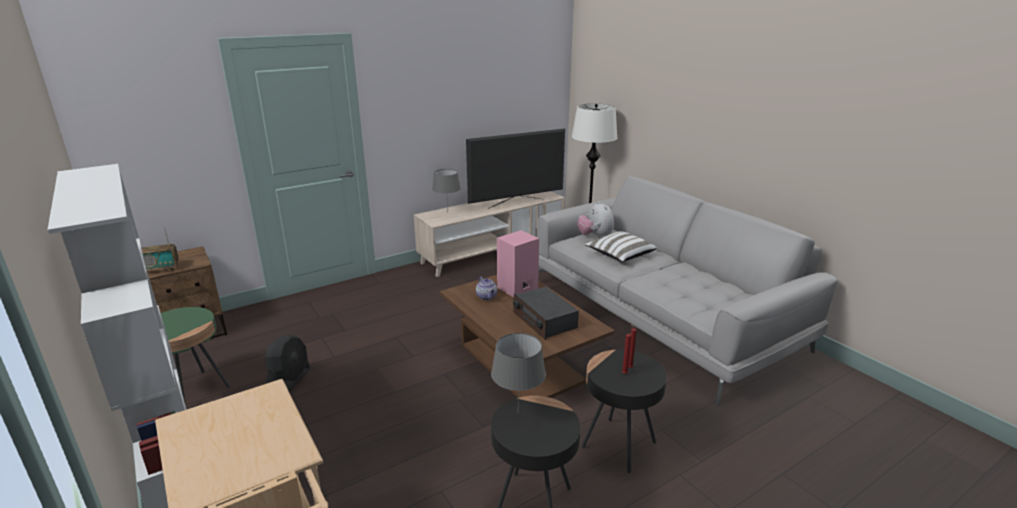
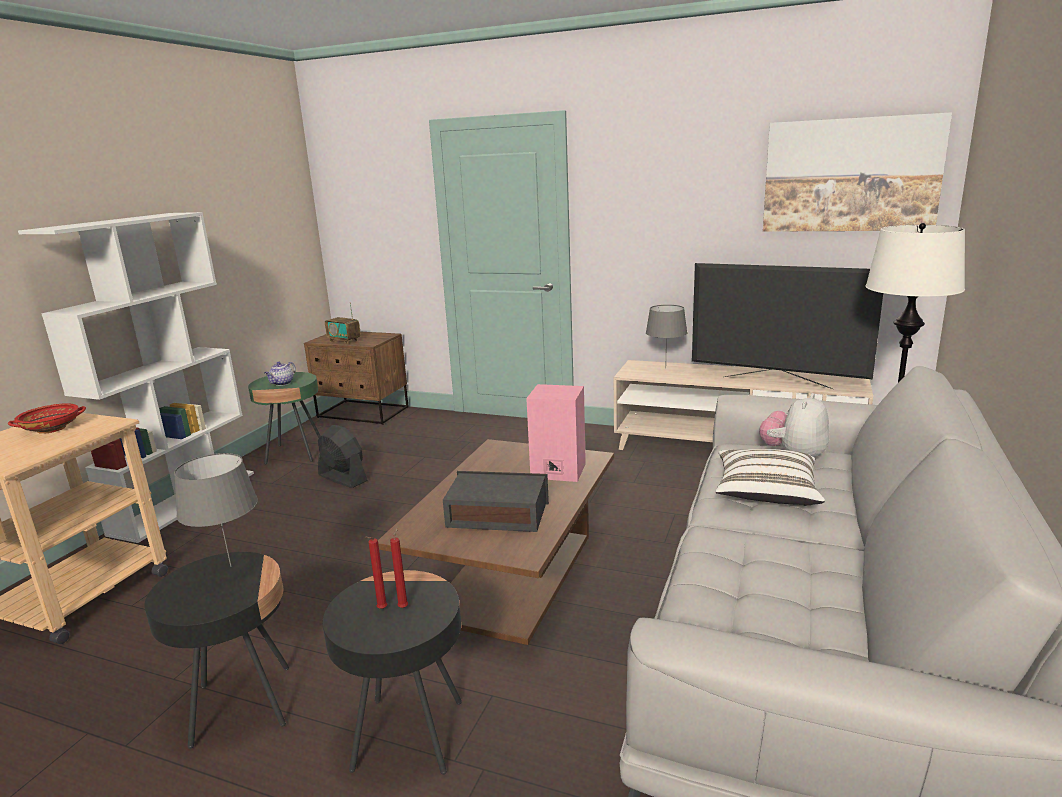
camera: 55 degrees right, 5 degrees down
black fan [265,335,311,391] -> black fan turned 120 degrees counterclockwise [318,425,367,488]
teapot [476,277,497,300] -> teapot moved to [264,362,296,386]
radio [513,287,579,340] -> radio turned 75 degrees clockwise [443,471,549,532]
none -> red bowl [8,403,86,434]
none -> picture [763,112,952,232]

